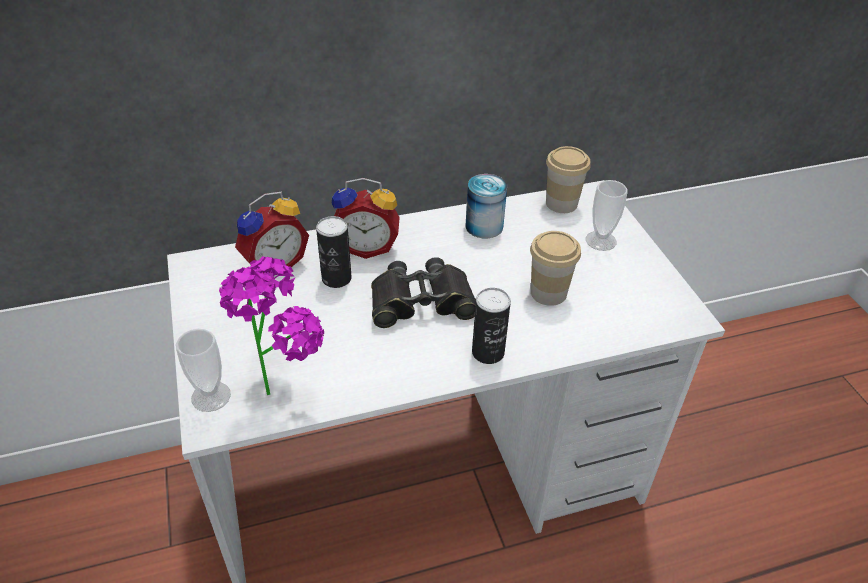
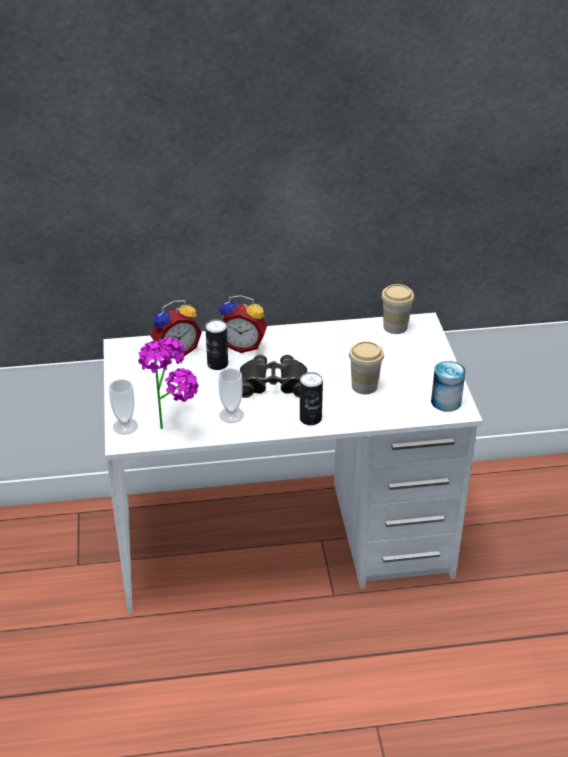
camera: 10 degrees right, 5 degrees down
can [466,174,507,238] -> can moved to [431,361,465,412]
cup [586,180,627,251] -> cup moved to [218,368,244,423]

